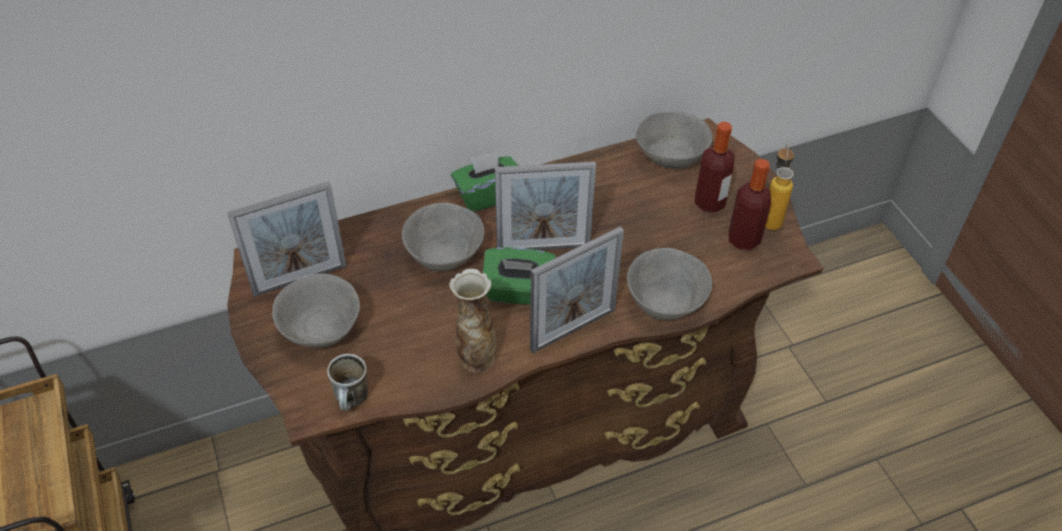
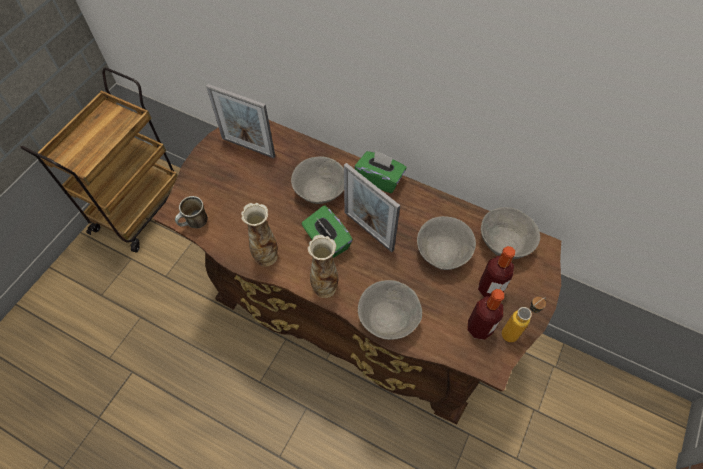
camera: 50 degrees right, 10 degrees up
grey bowl [272,274,360,348] -> grey bowl moved to [417,216,476,270]
picture frame [530,226,624,353] -> vase [307,235,338,298]

